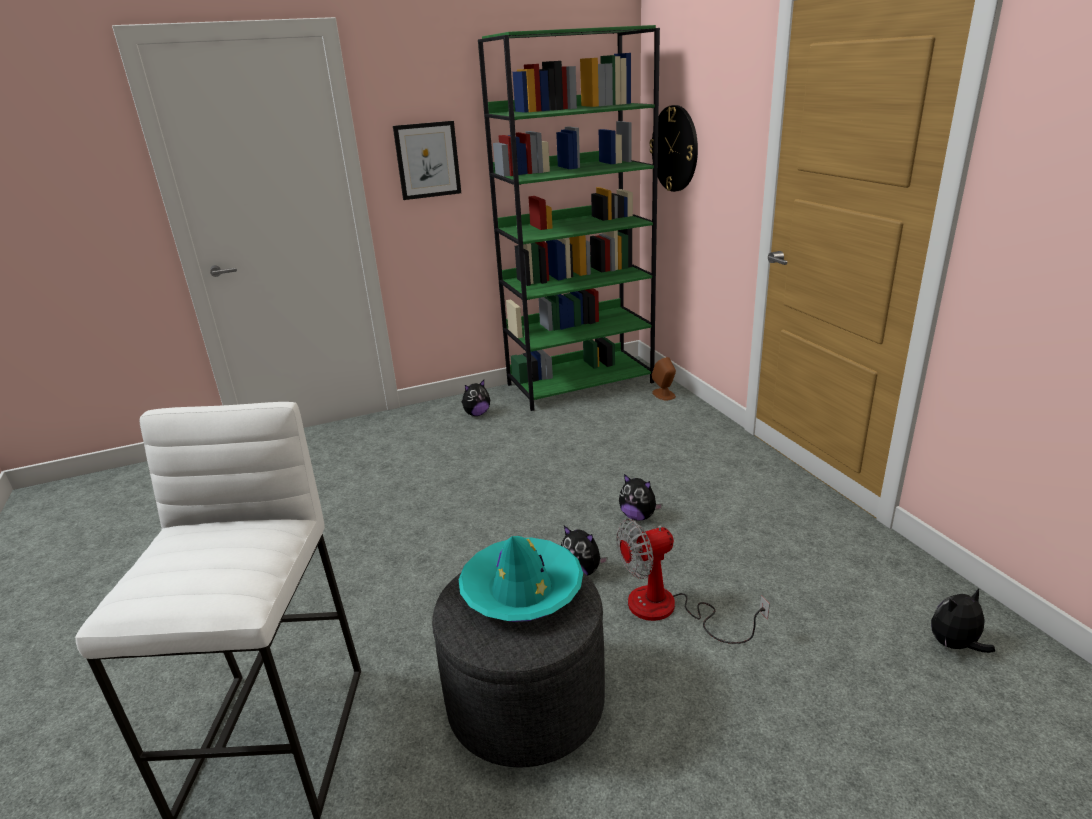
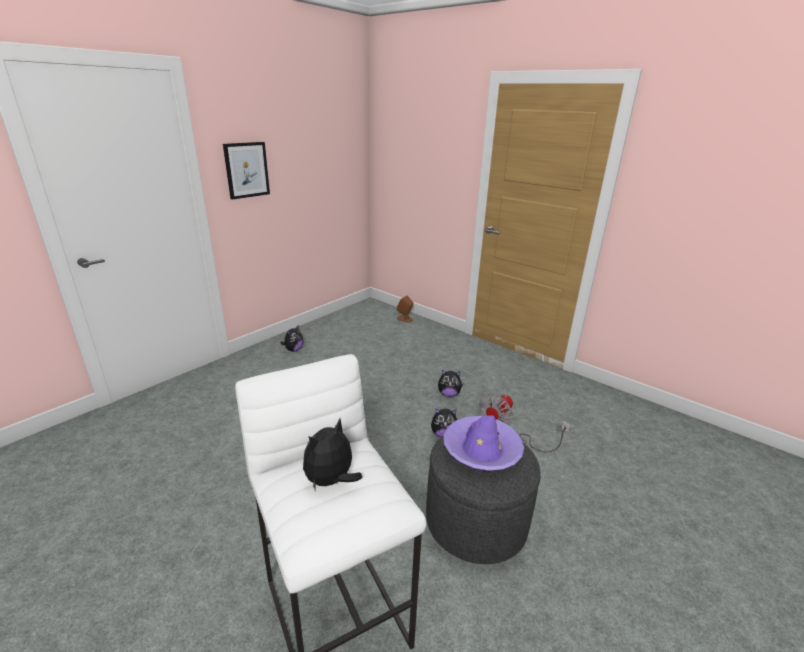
camera: 30 degrees left, 0 degrees up
turquoise hat [458,536,583,622] -> purple hat [443,415,524,471]
green bookcase [478,25,660,411] -> none
wall clock [650,105,698,192] -> none
plush toy [931,588,995,653] -> plush toy moved to [303,419,362,489]

